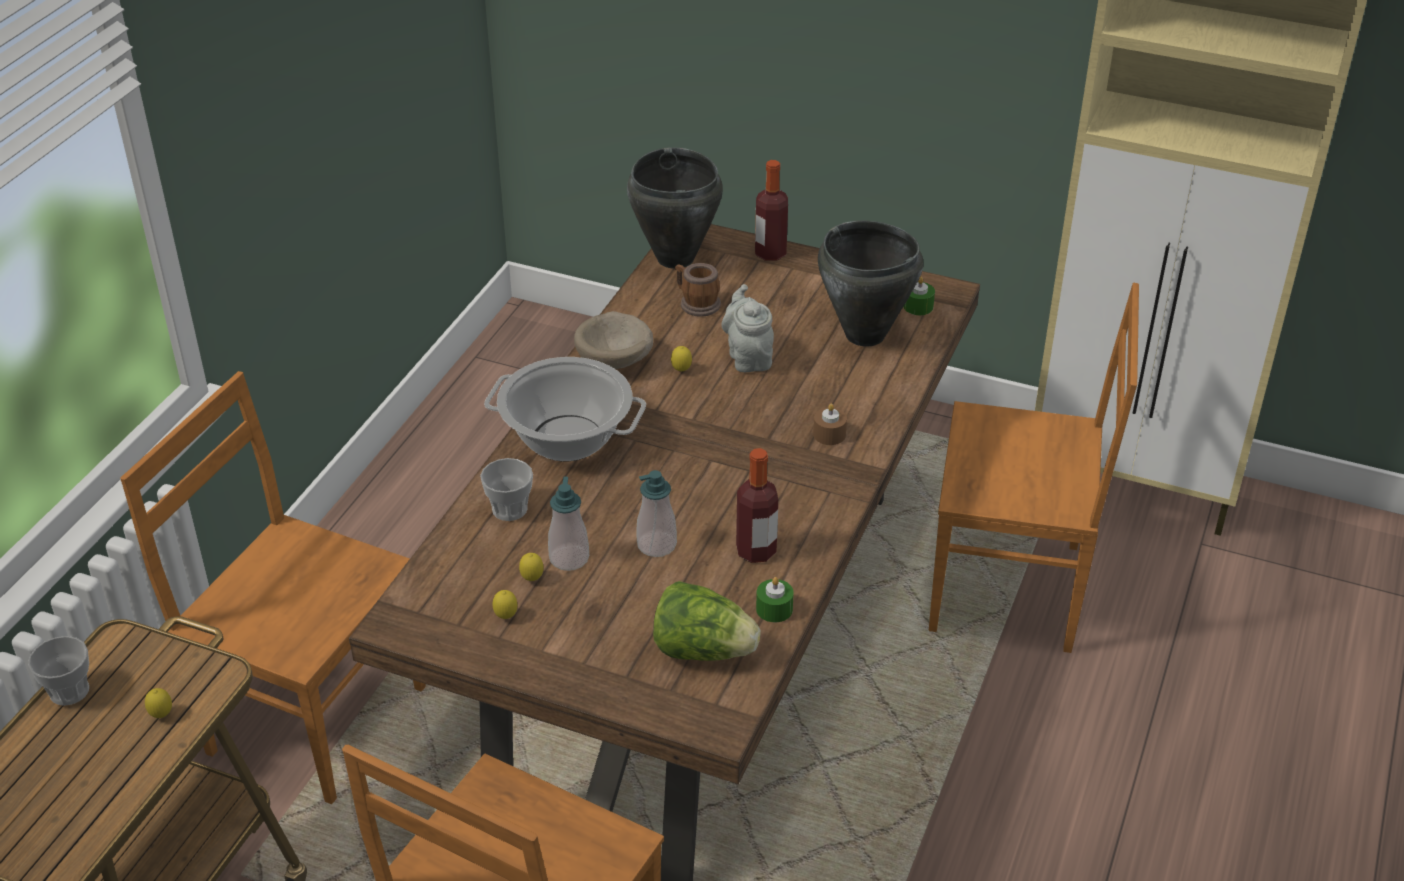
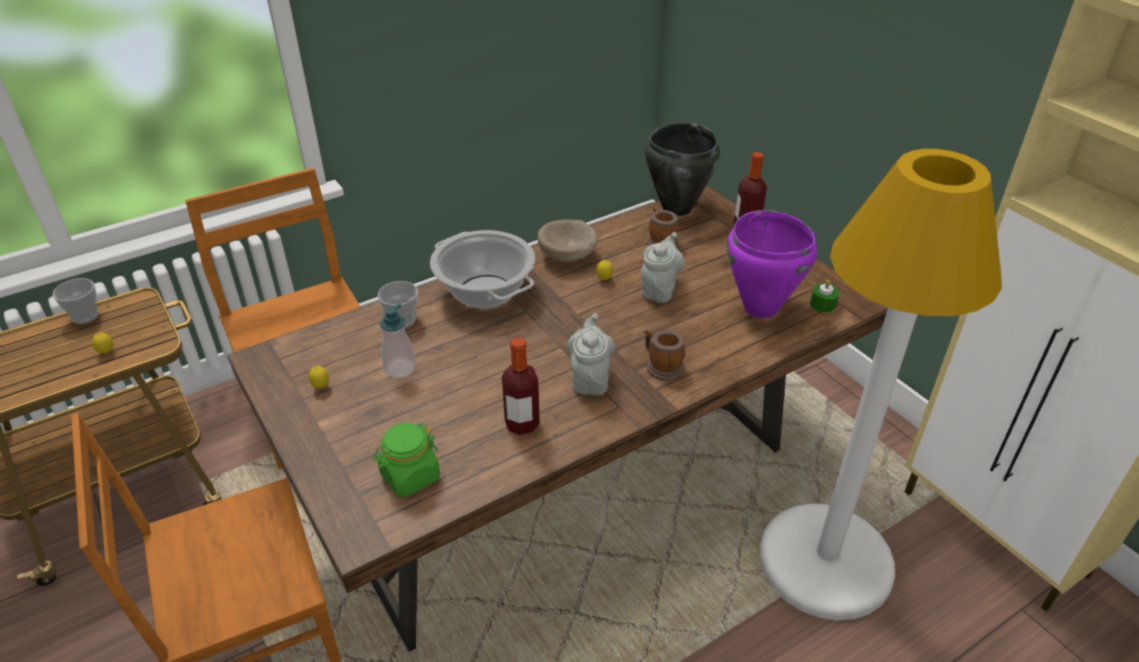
camera: 35 degrees right, 0 degrees up
lemon [519,553,544,581] -> none
soap dispenser [636,470,677,557] -> none
lettuce [653,581,761,661] -> green jar [373,423,440,497]
green candle [756,577,794,622] -> none
brown candle [813,404,847,445] -> mug [644,329,685,381]
black cooking pot [818,220,924,347] -> purple cooking pot [727,210,817,318]
brown chair [929,283,1139,653] -> white floor lamp [759,149,1002,621]
none -> grey teapot [566,313,615,396]

